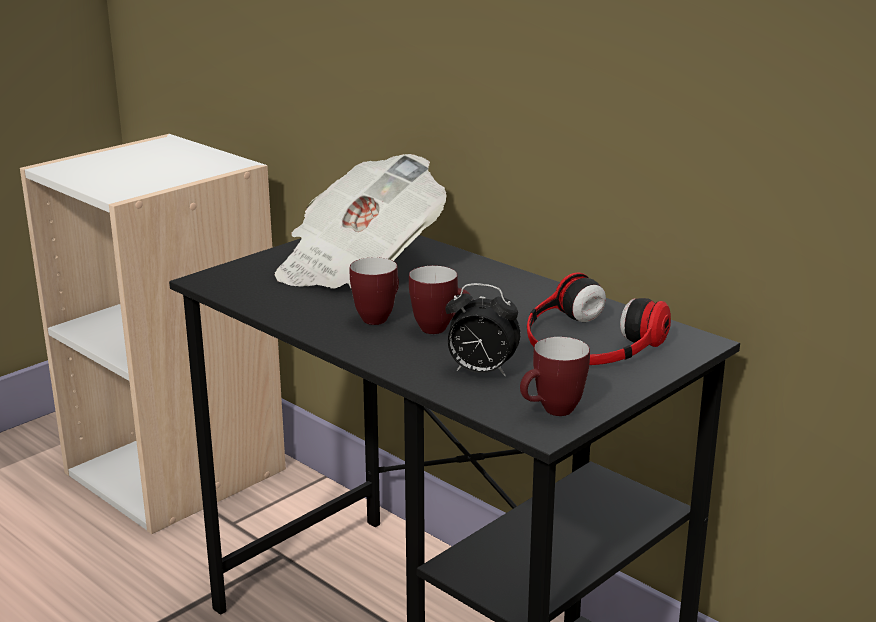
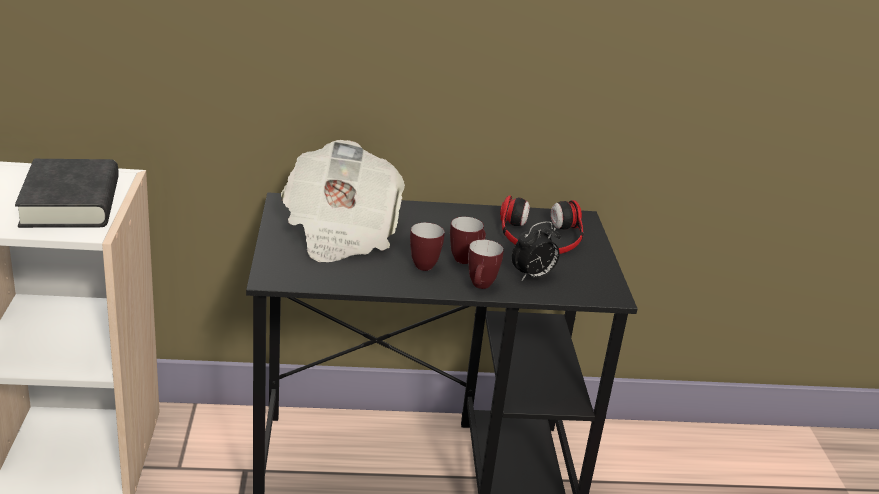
camera: 50 degrees left, 5 degrees up
mug [520,337,590,416] -> mug moved to [468,239,504,289]
none -> black book [15,159,119,228]

